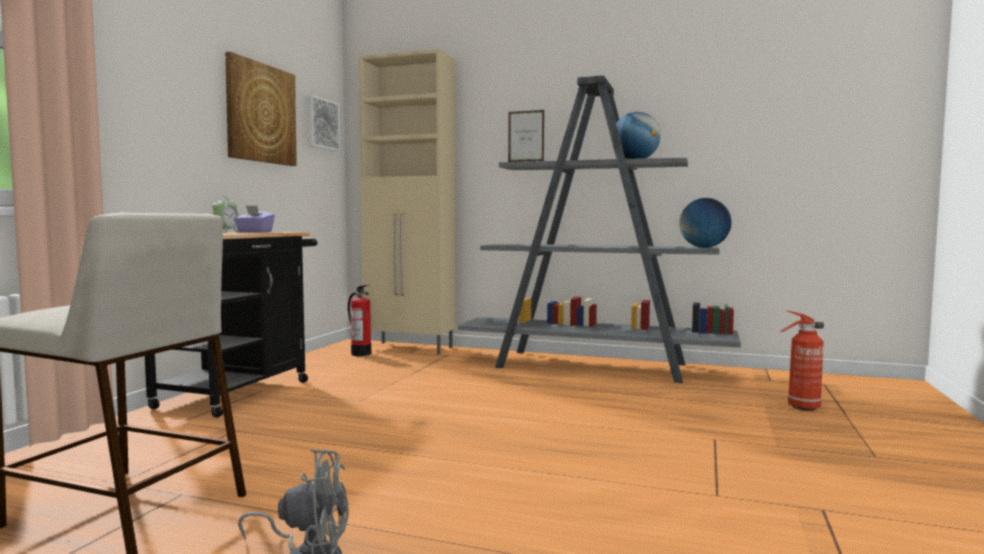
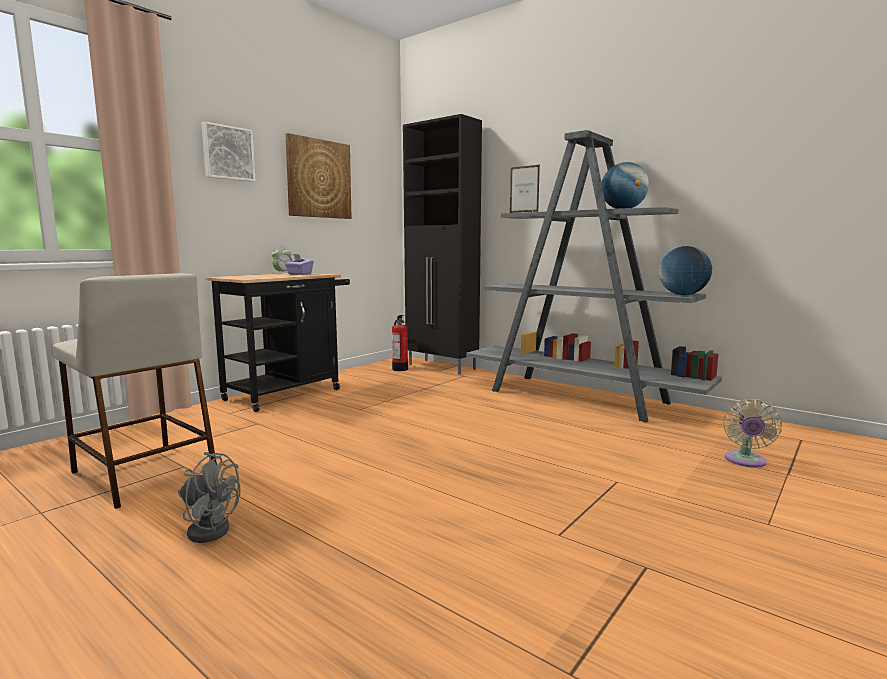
camera: 20 degrees right, 5 degrees up
picture [307,95,340,151] -> picture moved to [201,121,256,182]
beige cabinet [358,49,456,354] -> black cabinet [403,114,482,375]
fire extinguisher [780,311,824,411] -> beige fan [723,399,782,468]

